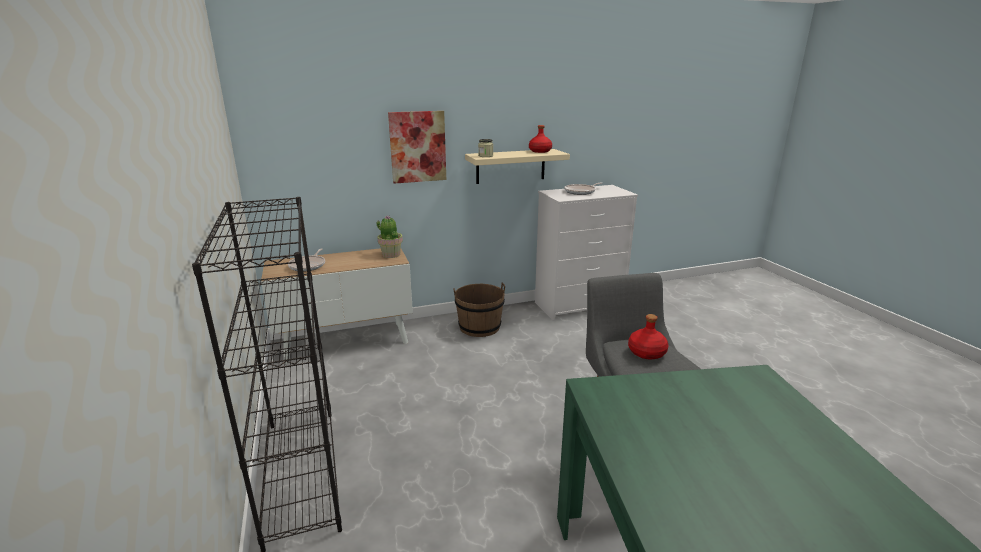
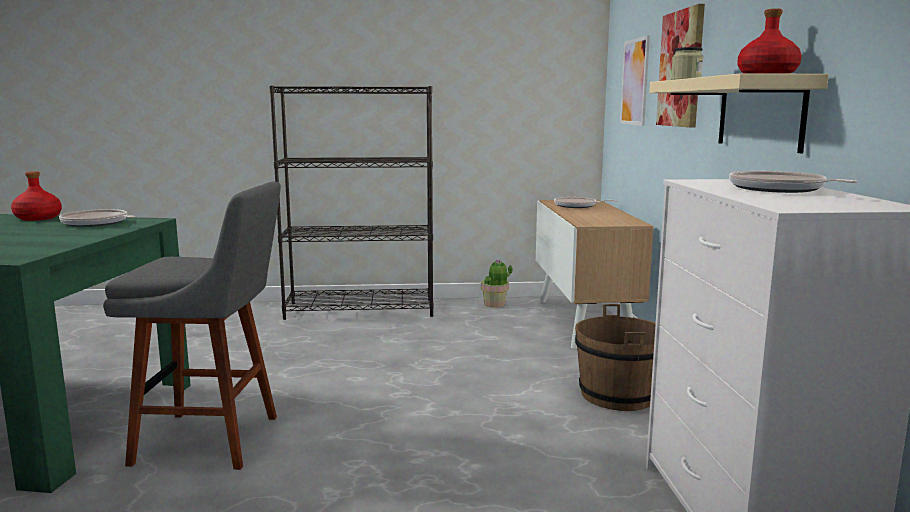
camera: 105 degrees right, 10 degrees down
potted plant [377,216,403,258] -> potted plant moved to [481,259,512,308]
red bottle [628,314,668,360] -> red bottle moved to [11,171,62,221]
none -> frying pan [59,209,135,227]
none -> picture [620,35,650,126]

